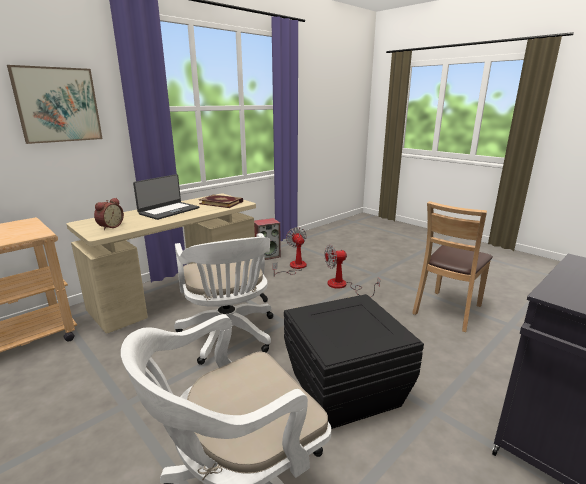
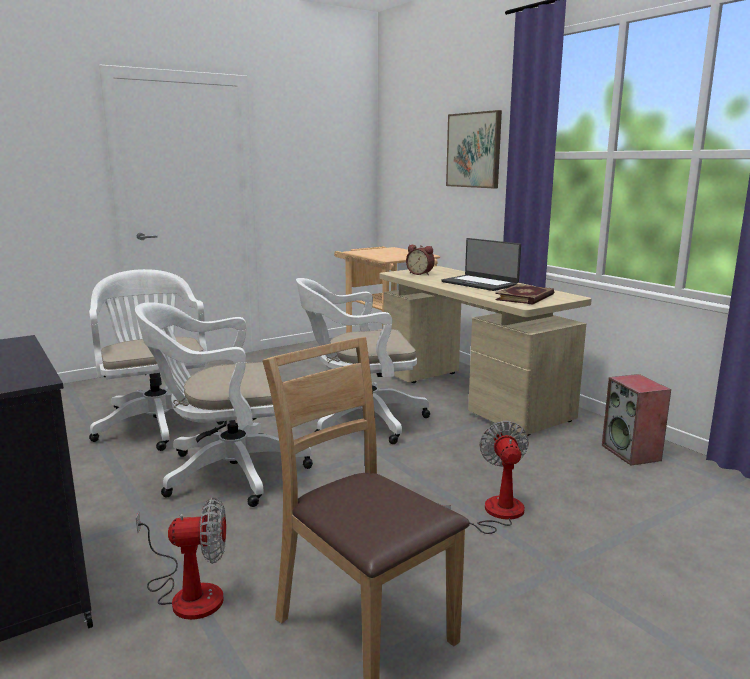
camera: 100 degrees right, 5 degrees down
fan [272,227,307,277] -> fan moved to [136,497,226,620]
black storage box [284,294,424,429] -> white office chair [135,302,313,507]

